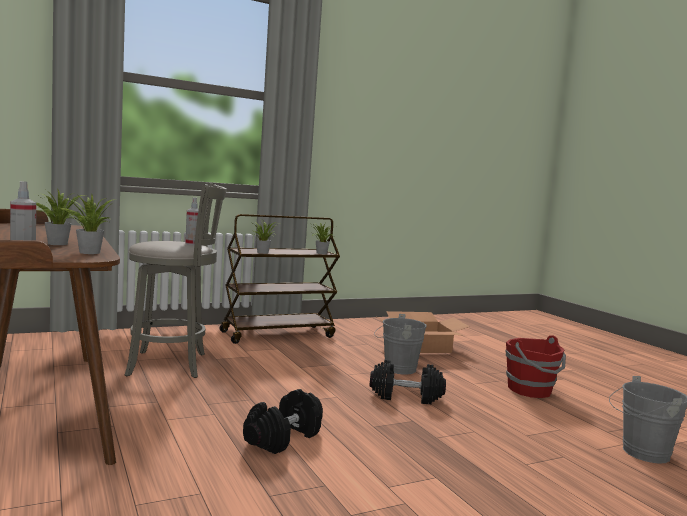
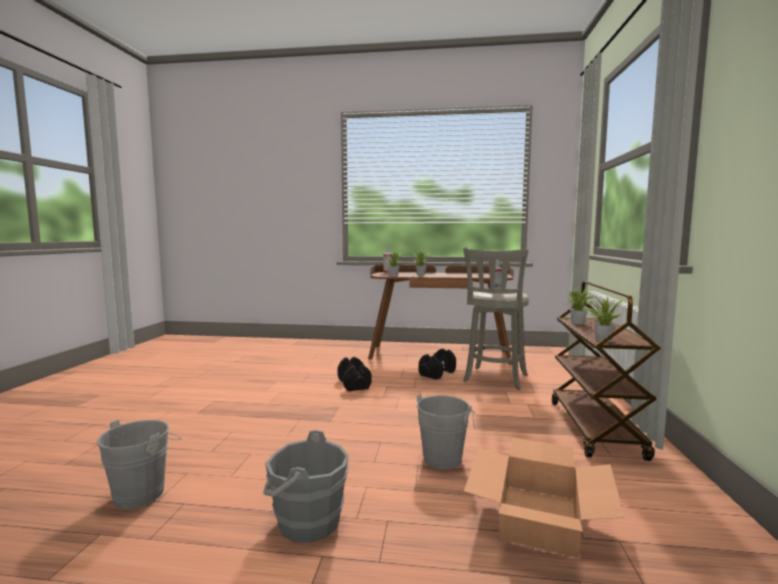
camera: 125 degrees right, 0 degrees up
black dumbbell [370,360,446,404] -> black dumbbell moved to [418,349,456,379]
red bucket [505,335,566,398] -> grey bucket [263,430,349,543]

